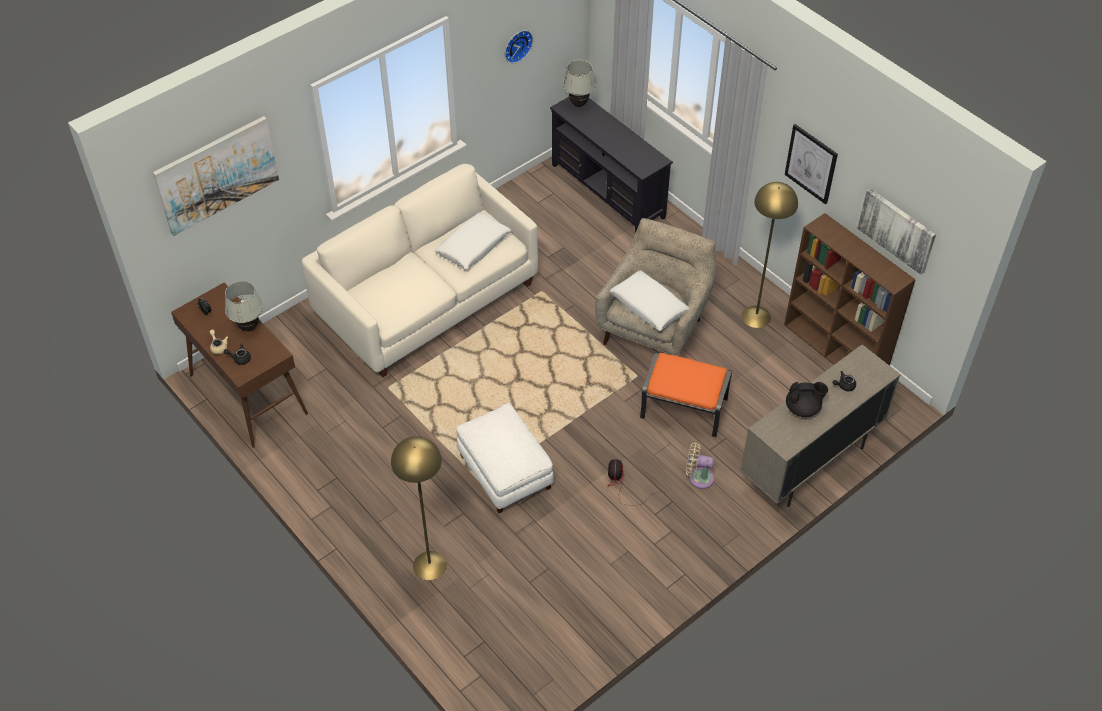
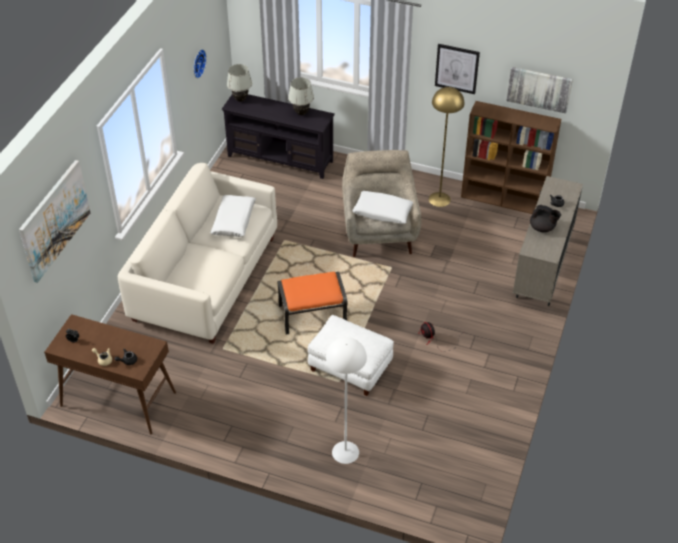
camera: 30 degrees left, 5 degrees down
white table lamp [225,281,263,331] -> white table lamp moved to [288,77,314,115]
yellow floor lamp [391,436,447,580] -> white floor lamp [326,337,367,464]
orange ottoman [640,352,732,437] -> orange ottoman moved to [277,272,348,335]
beige fan [686,443,714,489] -> none
black teapot [786,382,828,417] -> black teapot turned 60 degrees clockwise [530,205,561,232]

